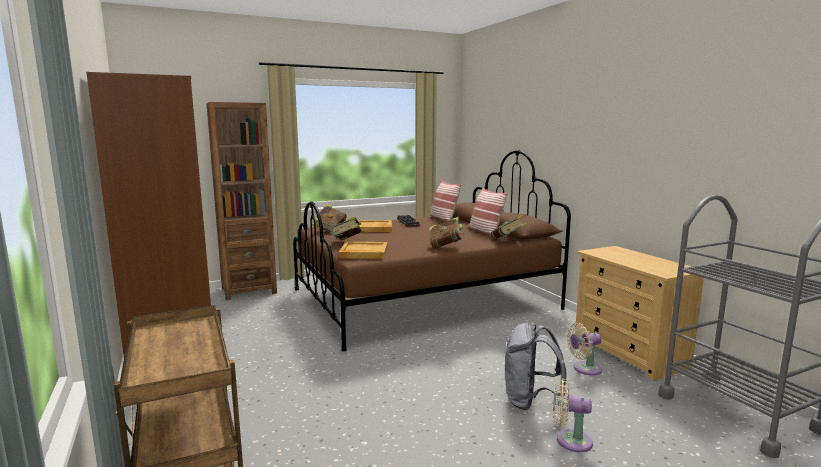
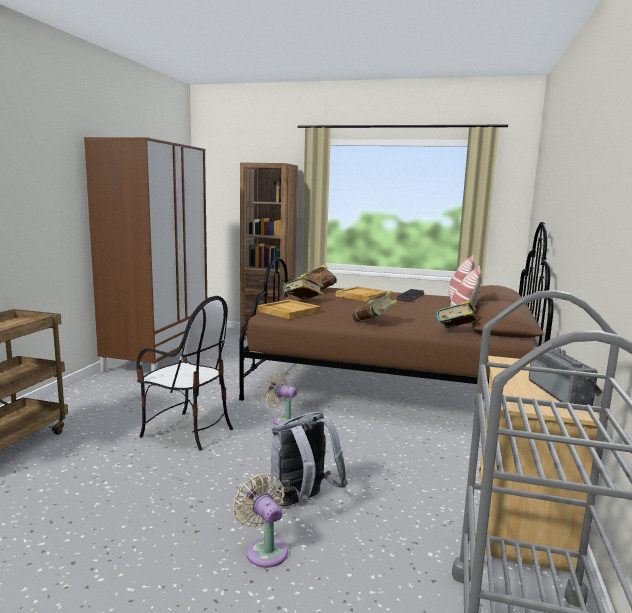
camera: 40 degrees right, 0 degrees up
beige fan [567,323,602,376] -> beige fan moved to [265,372,297,426]
none -> chair [136,296,233,451]
none -> radio [529,346,603,406]

